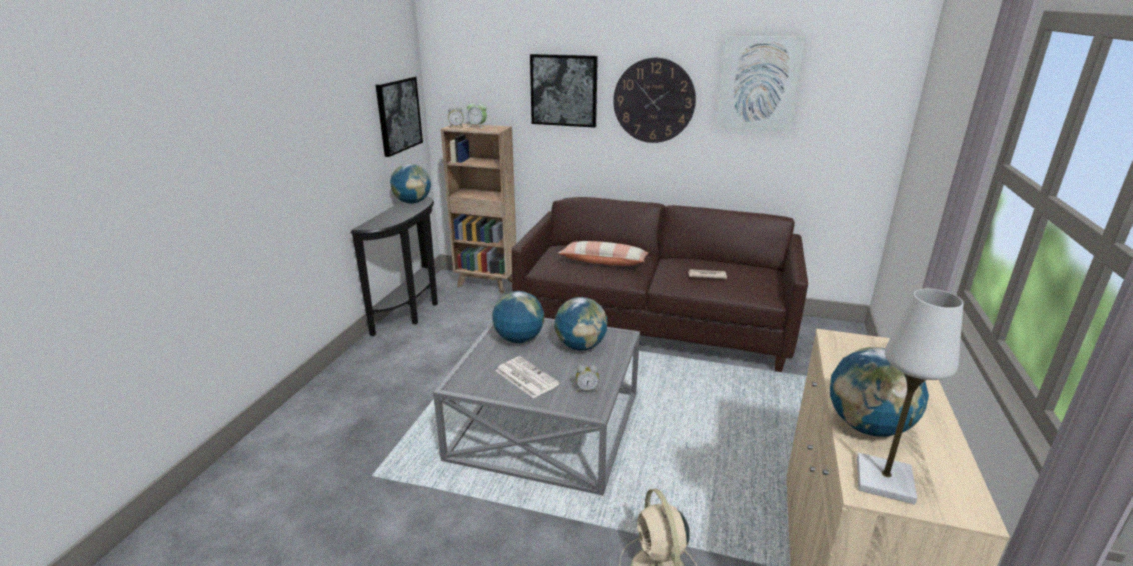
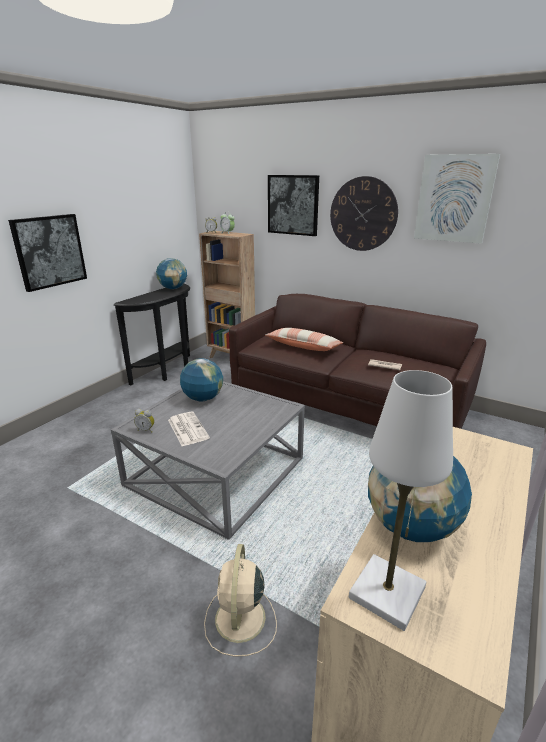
camera: 15 degrees right, 0 degrees up
picture [376,76,423,157] -> picture moved to [8,214,87,292]
globe [555,297,607,351] -> none
alarm clock [576,365,599,392] -> alarm clock moved to [134,409,155,433]

